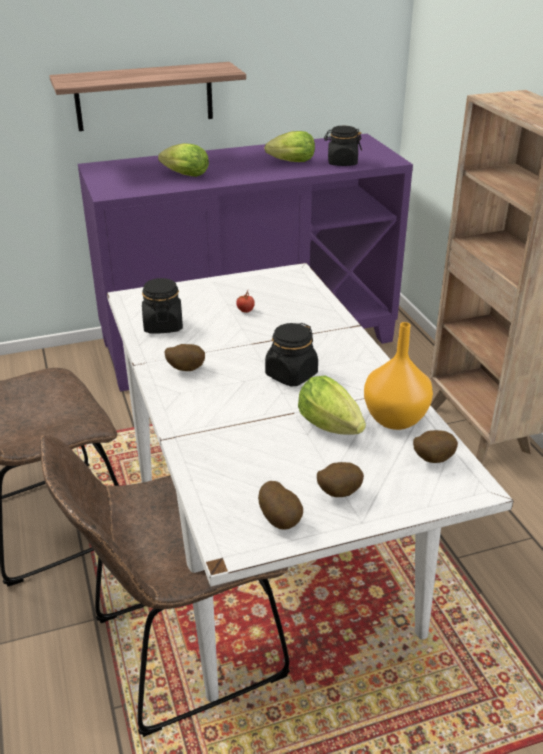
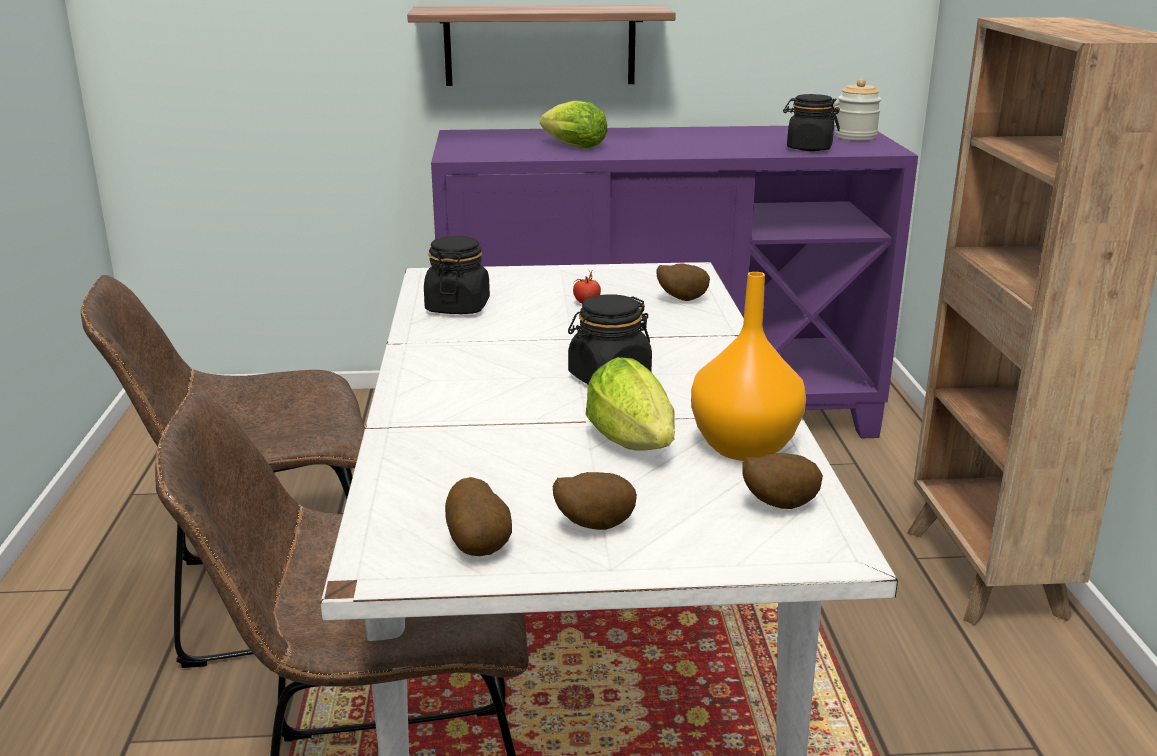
camera: 15 degrees right, 10 degrees down
potato [164,344,205,371] -> potato moved to [656,263,710,301]
lettuce [264,131,315,162] -> none
none -> jar [835,79,882,140]

